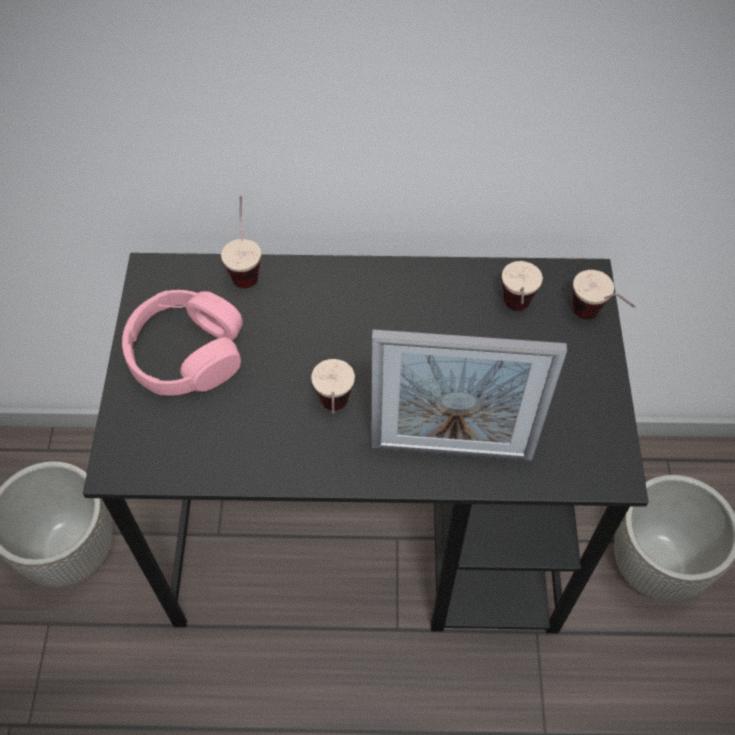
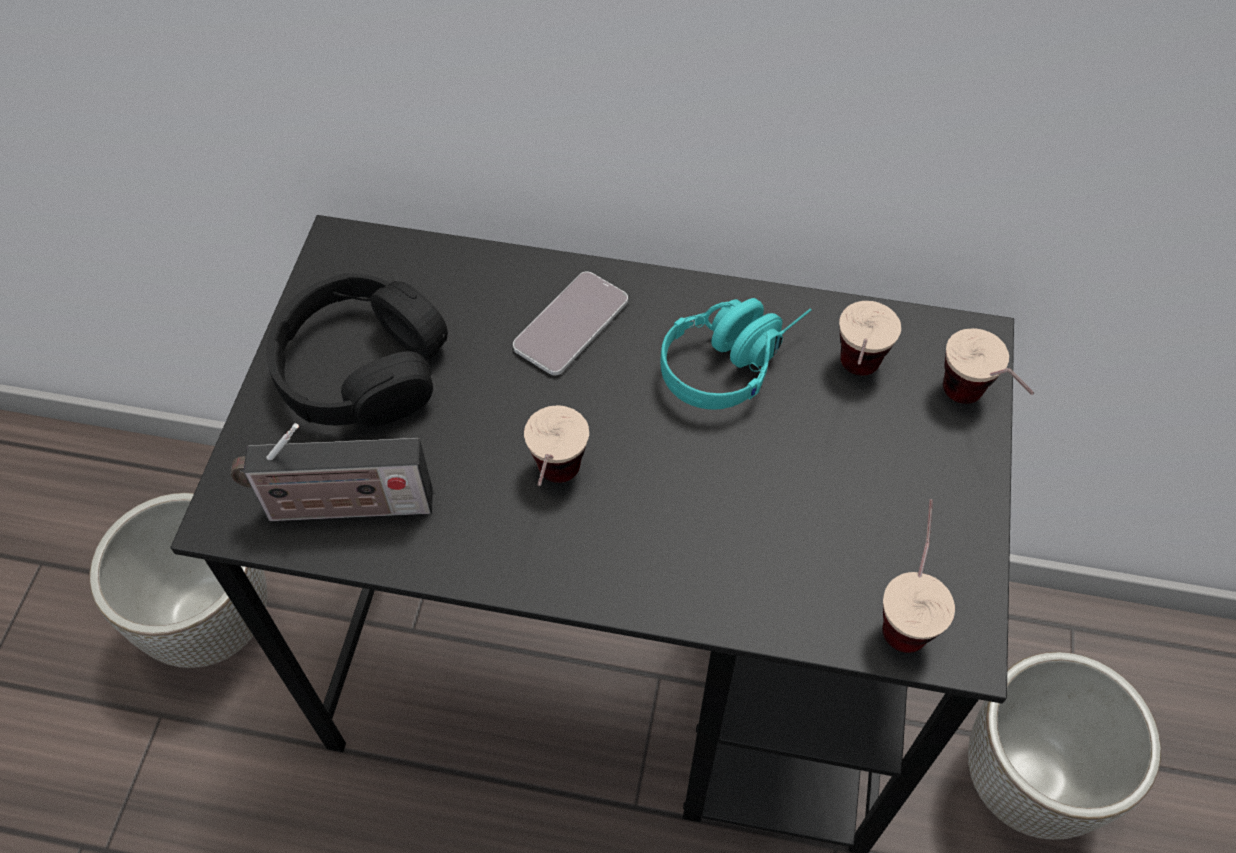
camera: 10 degrees right, 0 degrees up
pink headphones [122,290,243,396] -> black headphones [266,273,448,426]
cup [221,196,261,288] -> cup moved to [882,499,955,653]
picture frame [371,330,567,461] -> none
none -> radio [231,423,433,521]
none -> phone [513,272,628,375]
none -> turquoise headphones [661,298,811,410]

